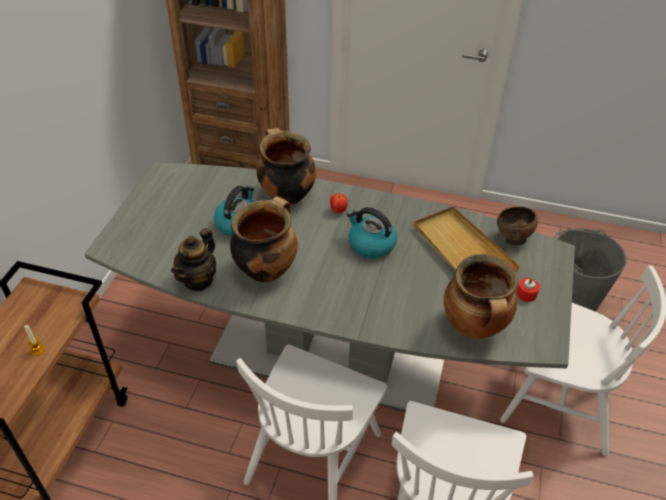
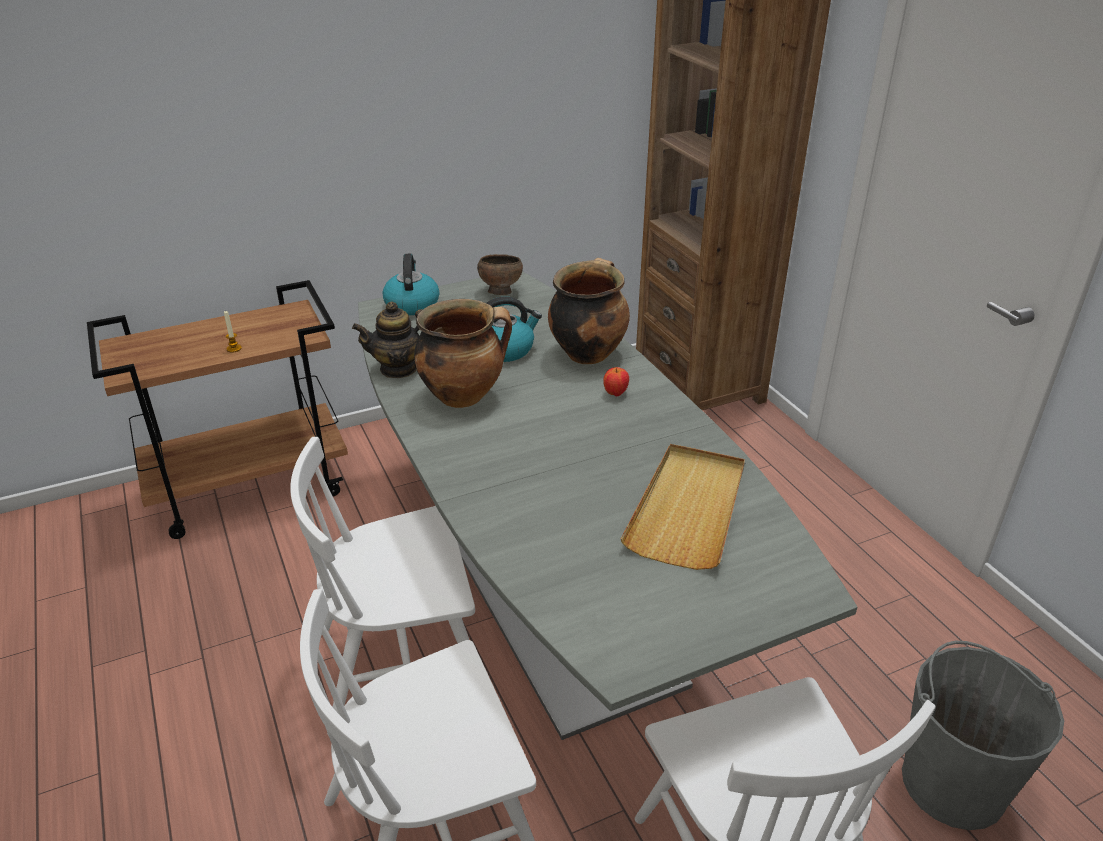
camera: 50 degrees right, 10 degrees down
kettle [347,207,397,258] -> kettle moved to [383,254,439,315]
cooking pot [444,254,518,339] -> none
brown bowl [497,206,538,246] -> brown bowl moved to [477,254,523,295]
red candle [516,277,540,302] -> none

